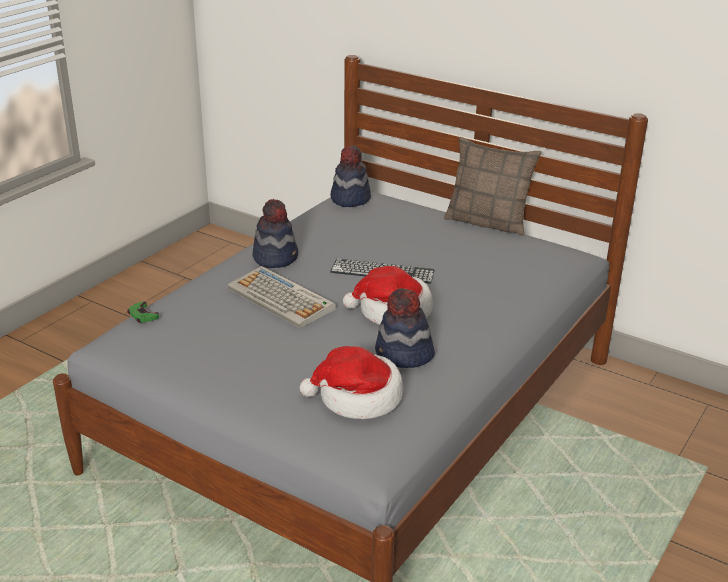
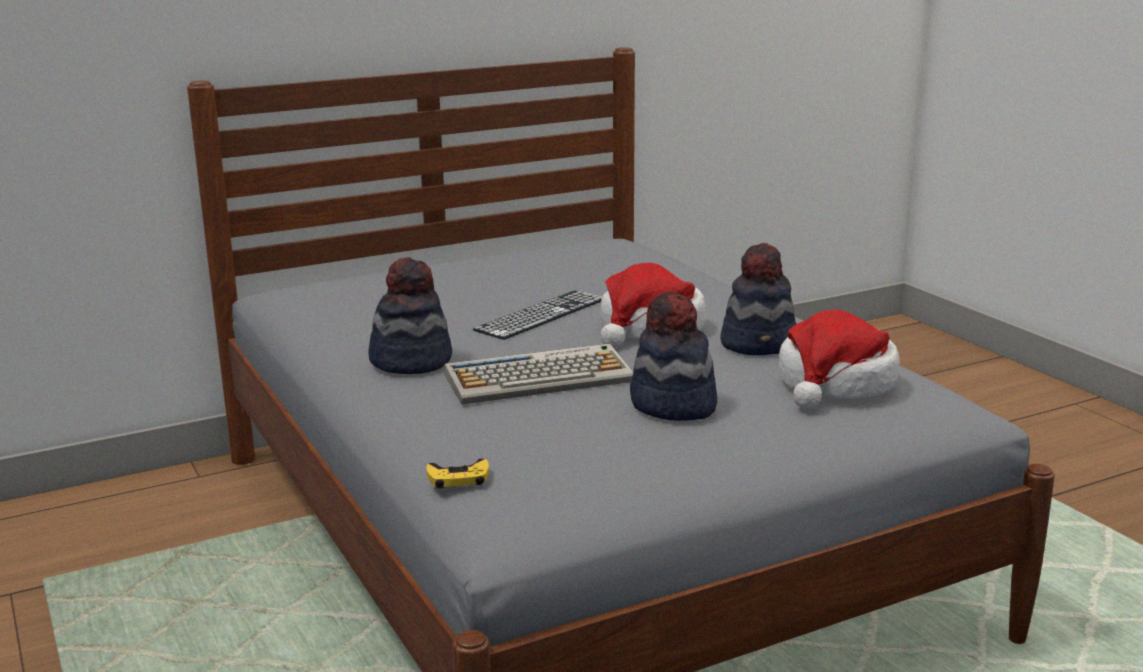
camera: 60 degrees left, 10 degrees down
green game controller [127,301,159,323] -> yellow game controller [427,459,489,488]
hat [330,145,371,207] -> hat moved to [630,292,717,421]
pillow [444,137,542,236] -> none

